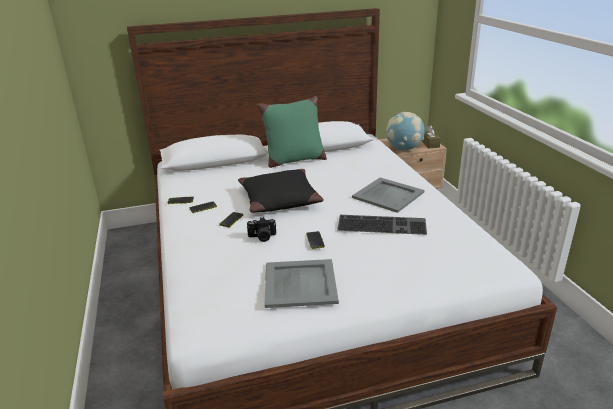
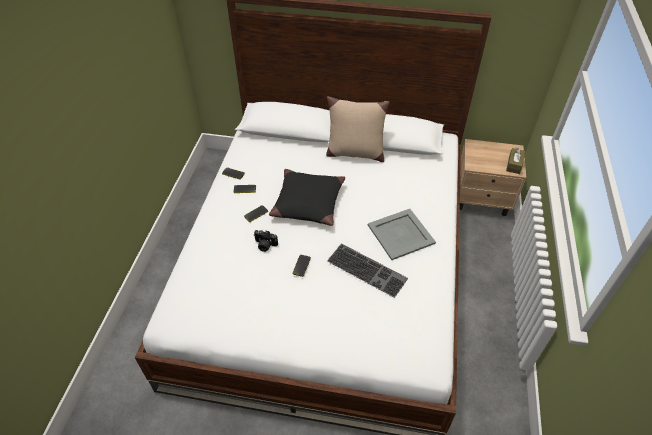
camera: 25 degrees right, 20 degrees up
green pillow [257,96,327,168] -> beige pillow [326,96,389,162]
grey tray [265,259,339,308] -> none
globe [386,112,425,150] -> none

